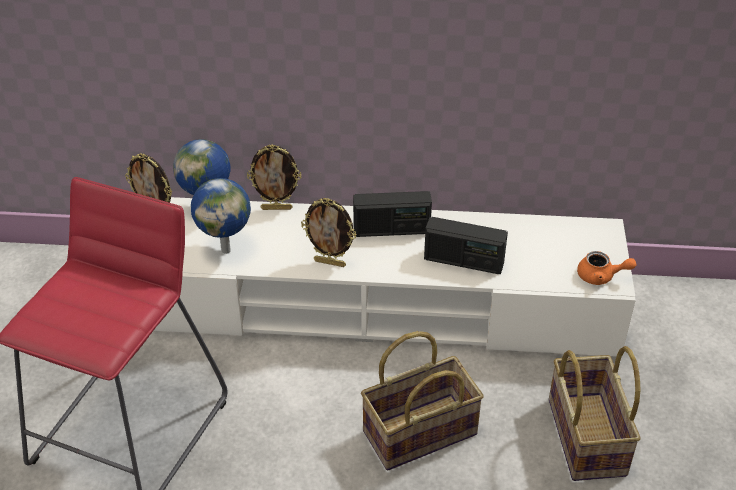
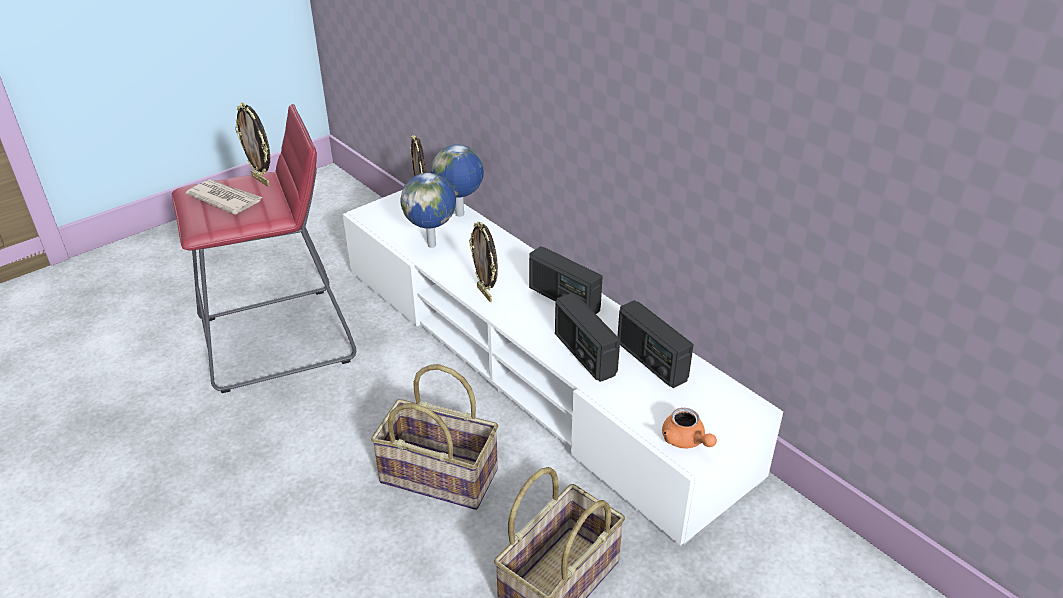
camera: 45 degrees right, 5 degrees down
picture frame [247,144,302,210] -> picture frame moved to [235,102,270,186]
none -> newspaper [186,179,263,215]
none -> radio [618,300,694,388]

